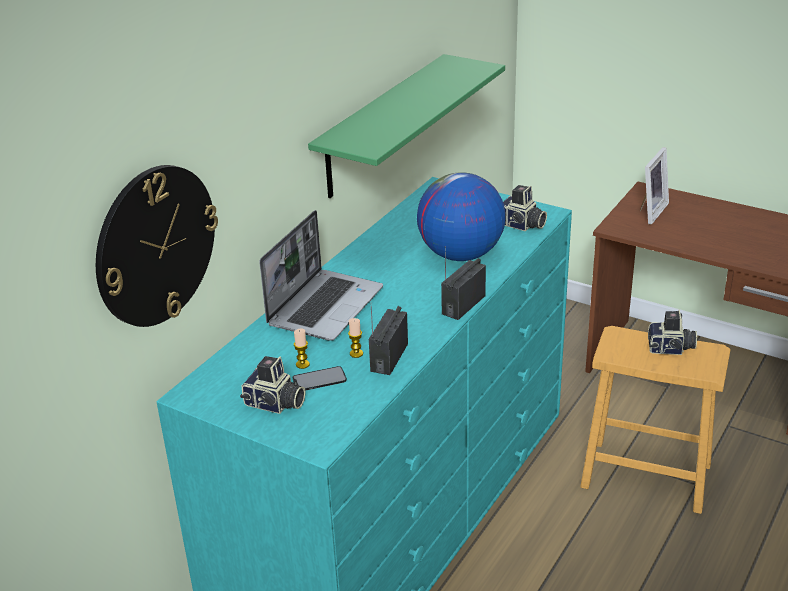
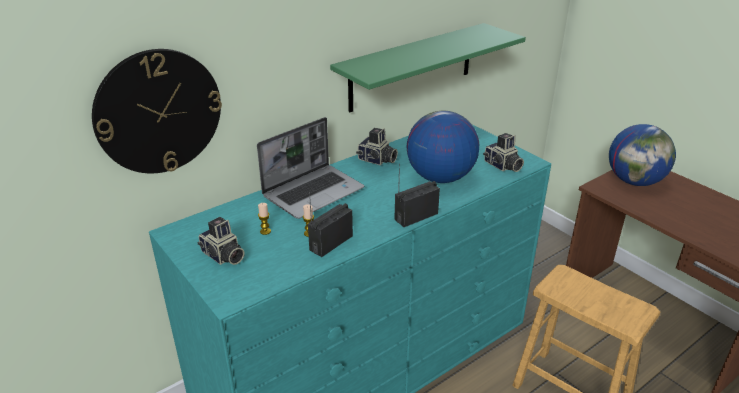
camera: 20 degrees right, 0 degrees up
phone [293,366,347,391] -> none
picture frame [640,147,669,224] -> globe [609,124,676,186]
camera [648,310,697,355] -> camera moved to [356,128,398,165]

